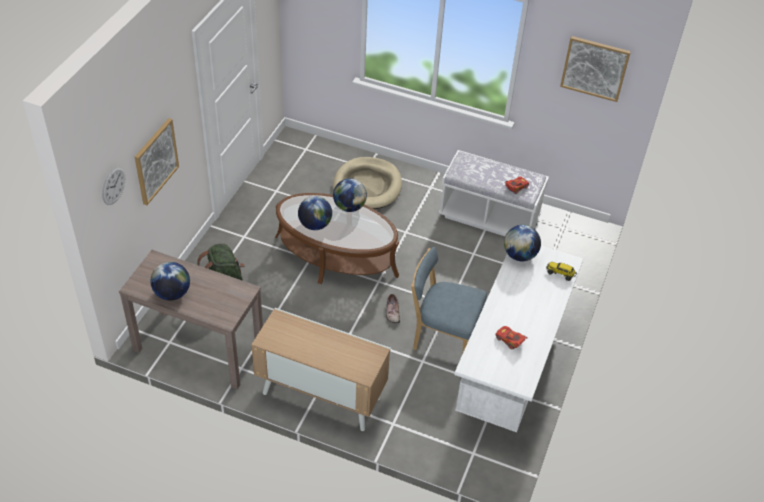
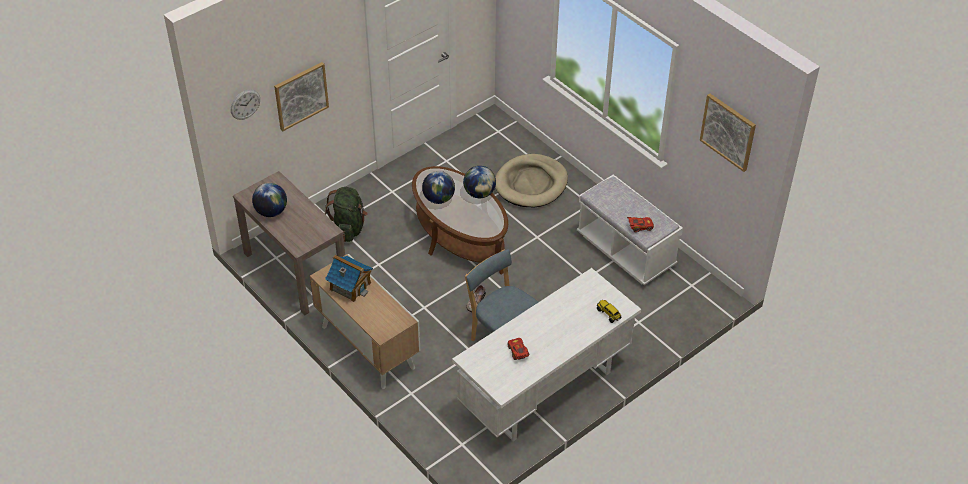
camera: 30 degrees right, 0 degrees up
globe [504,225,541,261] -> none
none -> toy house [325,255,373,302]

